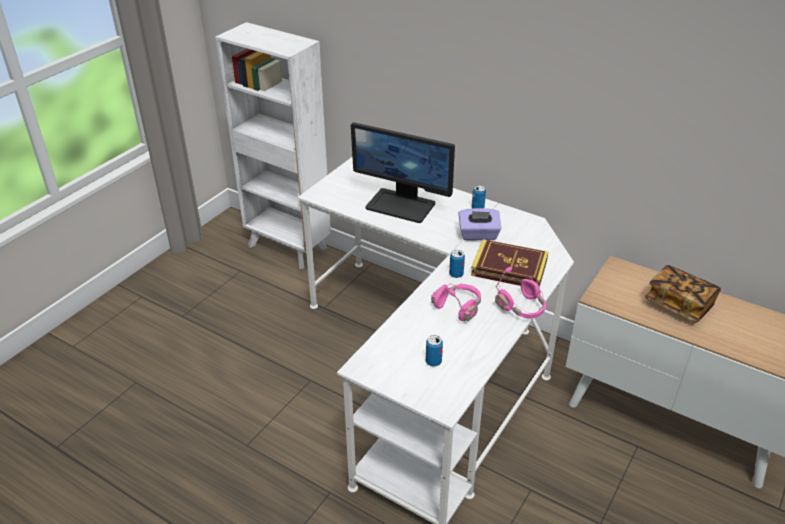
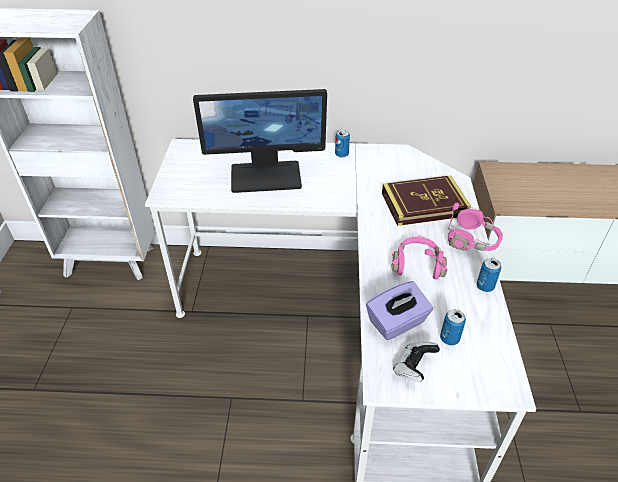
camera: 30 degrees left, 5 degrees up
can [449,250,465,278] -> can moved to [477,258,501,292]
purple tissue box [458,208,501,241] -> purple tissue box moved to [366,281,433,340]
book [645,265,721,322] -> none
none -> game controller [393,341,440,382]

